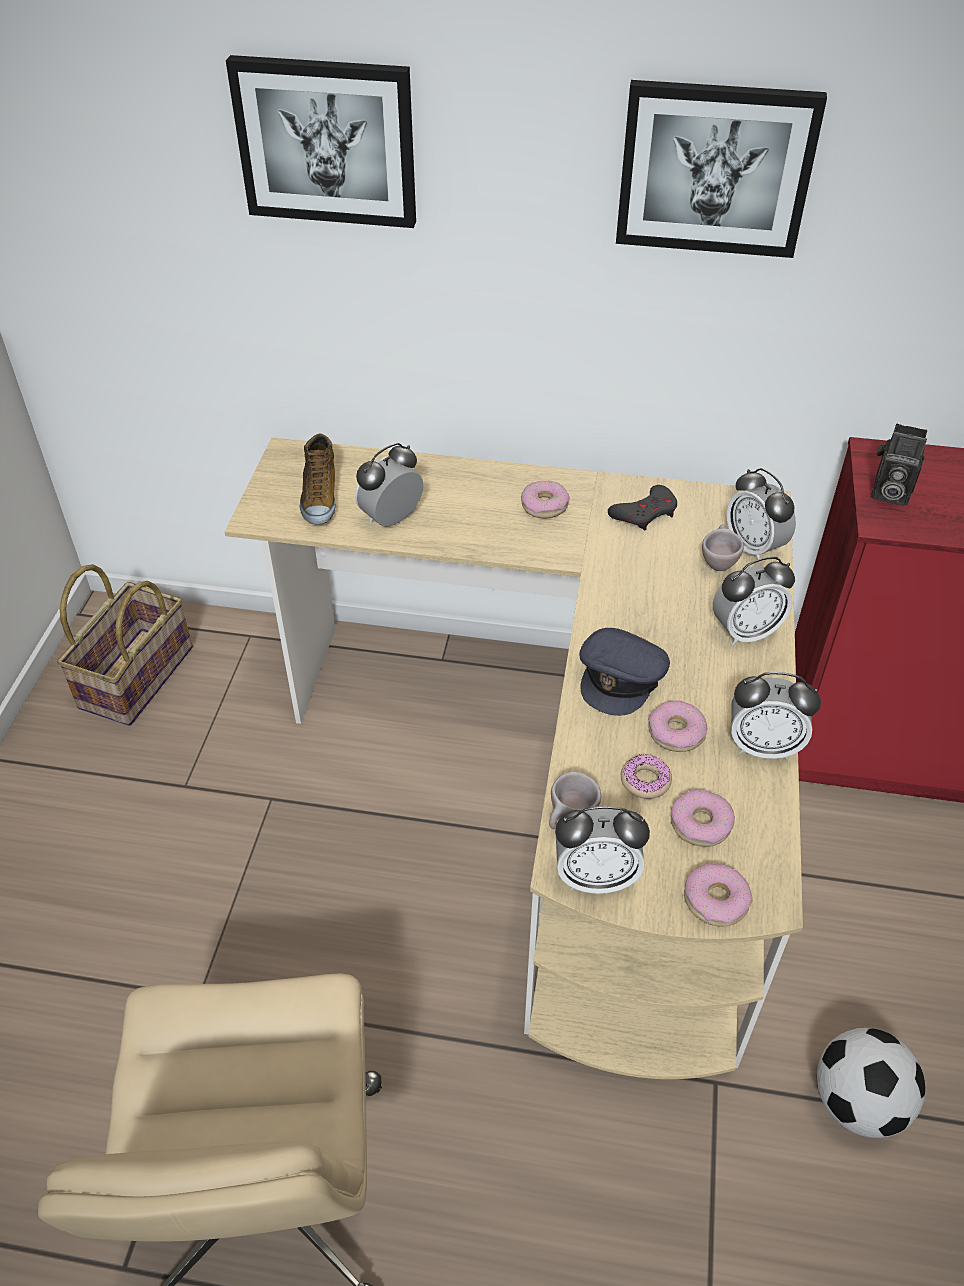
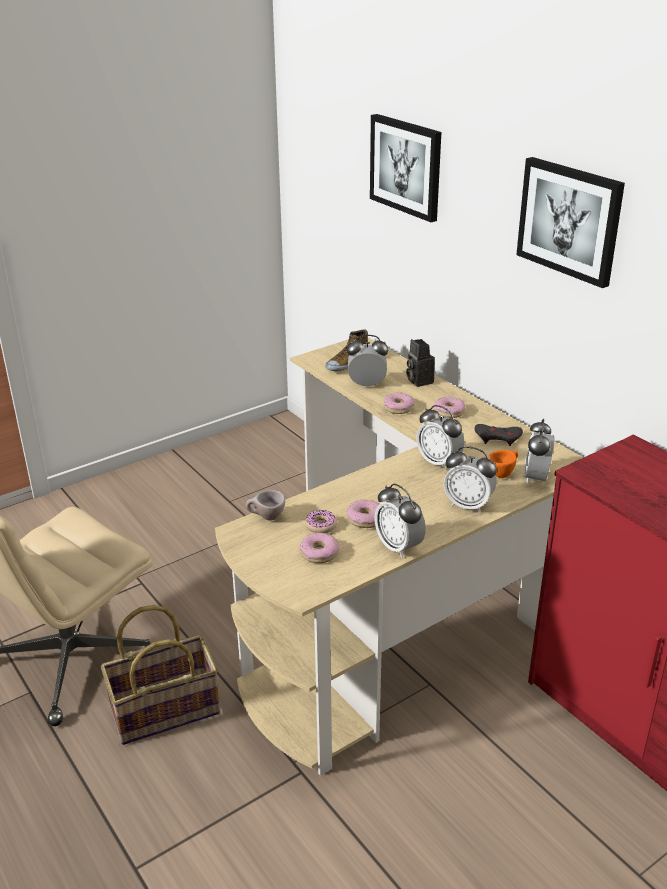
camera: 45 degrees right, 15 degrees down
basket [57,564,193,726] -> basket moved to [101,605,220,745]
alarm clock [555,806,650,894] -> alarm clock moved to [416,405,464,470]
grey cap [579,628,670,716] -> none
donut [684,864,752,927] -> donut moved to [384,392,414,414]
beige cup [702,524,744,571] -> orange cup [488,450,518,478]
football [817,1028,925,1138] -> none
camera [871,424,927,506] -> camera moved to [406,339,435,387]

